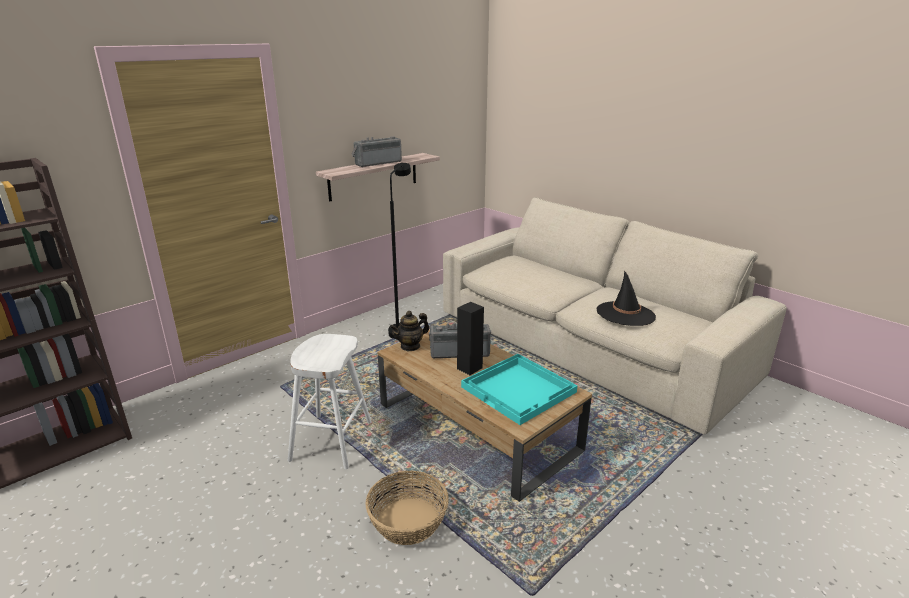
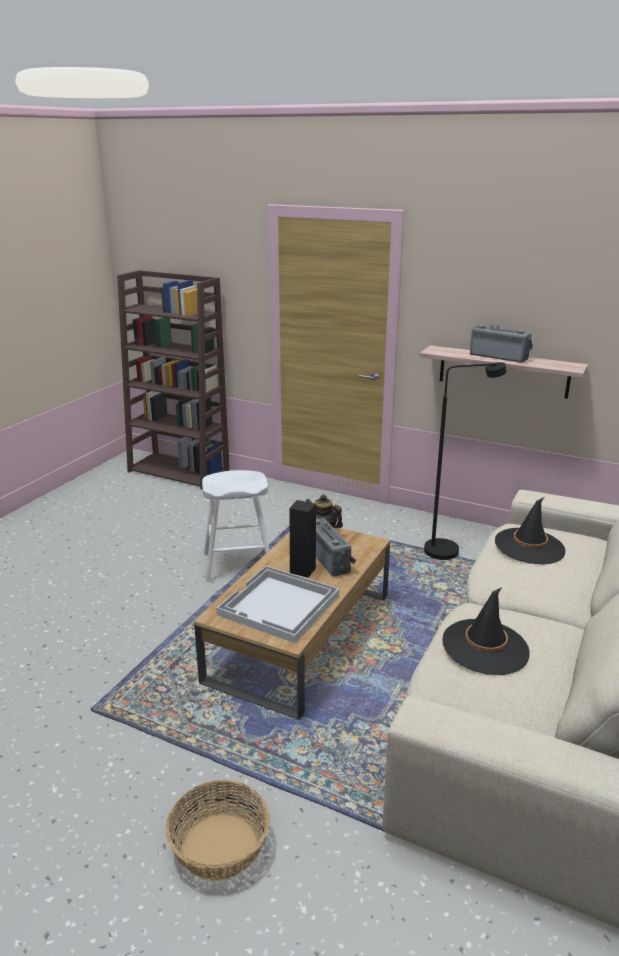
camera: 70 degrees right, 0 degrees up
basket [366,471,449,545] -> basket moved to [166,780,270,881]
turquoise tray [461,354,578,425] -> white tray [216,566,339,643]
none -> black hat [495,497,565,564]

